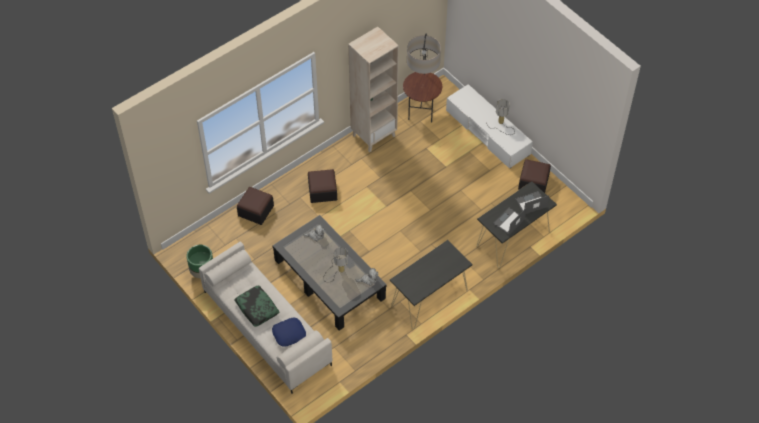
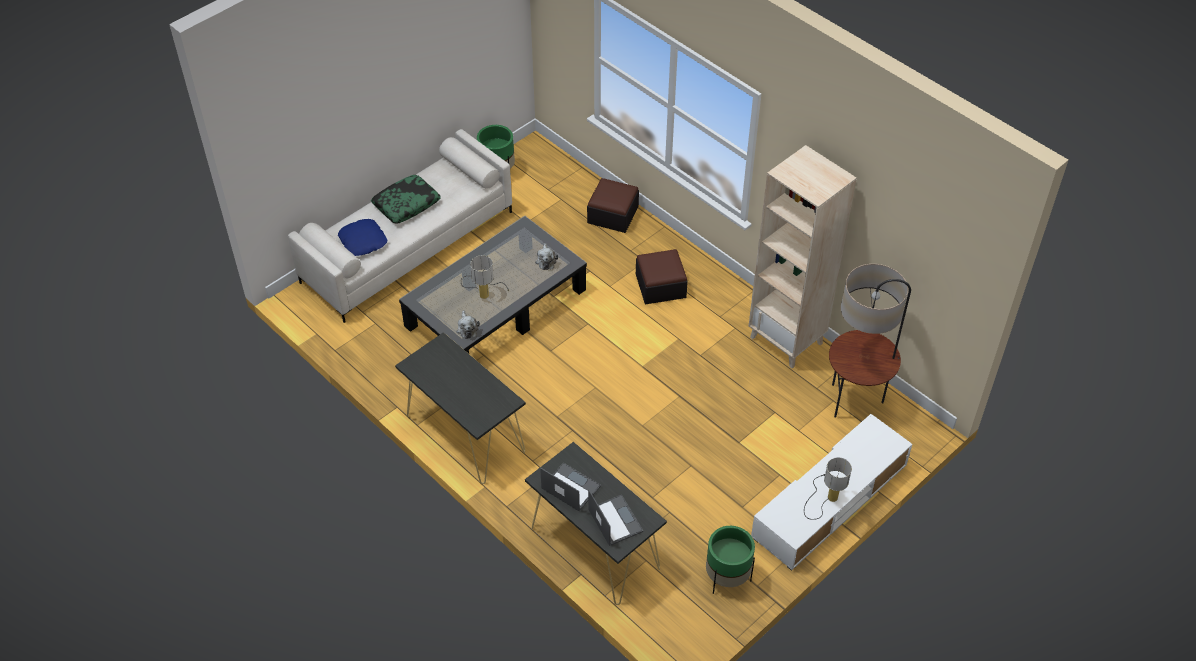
camera: 85 degrees right, 5 degrees down
ottoman [518,159,551,193] -> green planter [706,526,755,594]

